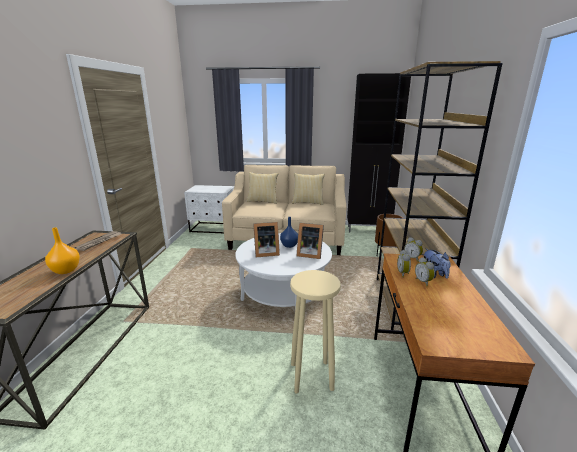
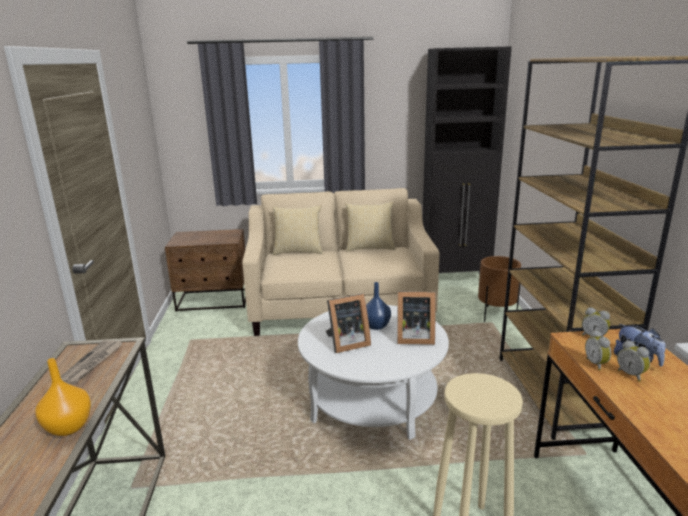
camera: 10 degrees left, 0 degrees up
white nightstand [184,185,235,233] -> brown nightstand [165,229,246,312]

